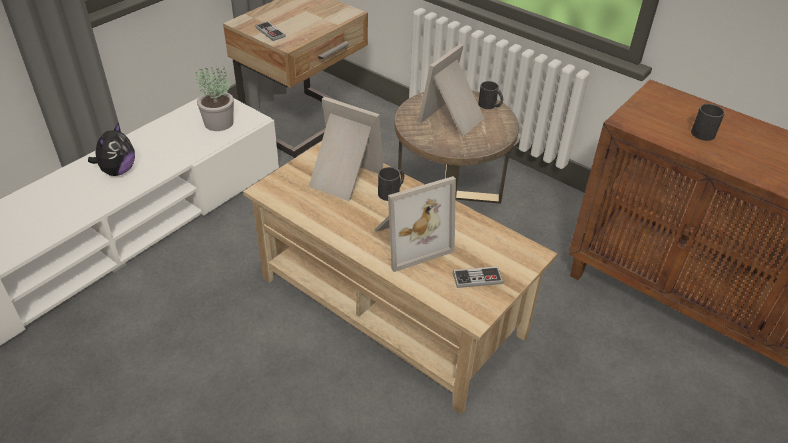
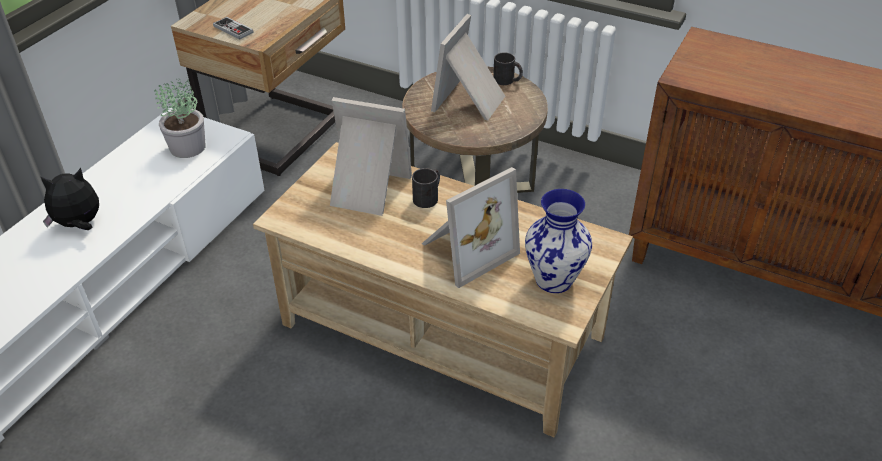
camera: 10 degrees left, 0 degrees up
plush toy [88,122,135,176] -> plush toy turned 120 degrees counterclockwise [41,168,99,230]
game controller [453,266,503,288] -> vase [525,189,592,293]
black mug [691,104,725,141] -> none

